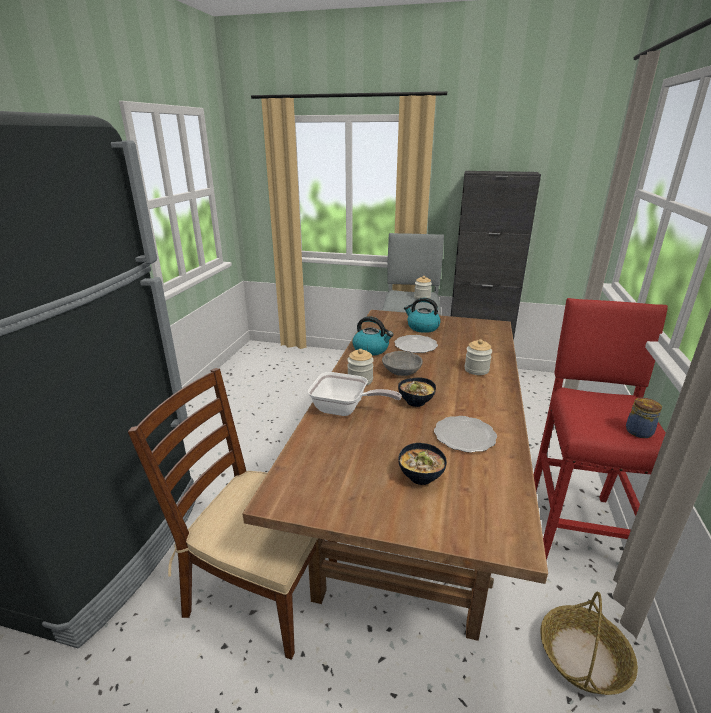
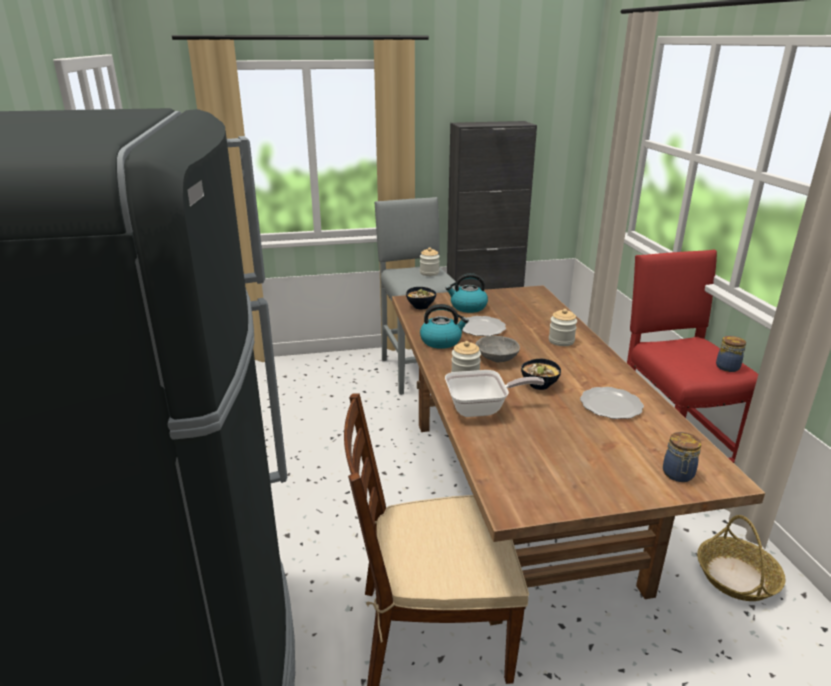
camera: 25 degrees left, 0 degrees up
bowl [398,443,447,485] -> bowl moved to [406,287,436,309]
none -> jar [663,432,701,482]

